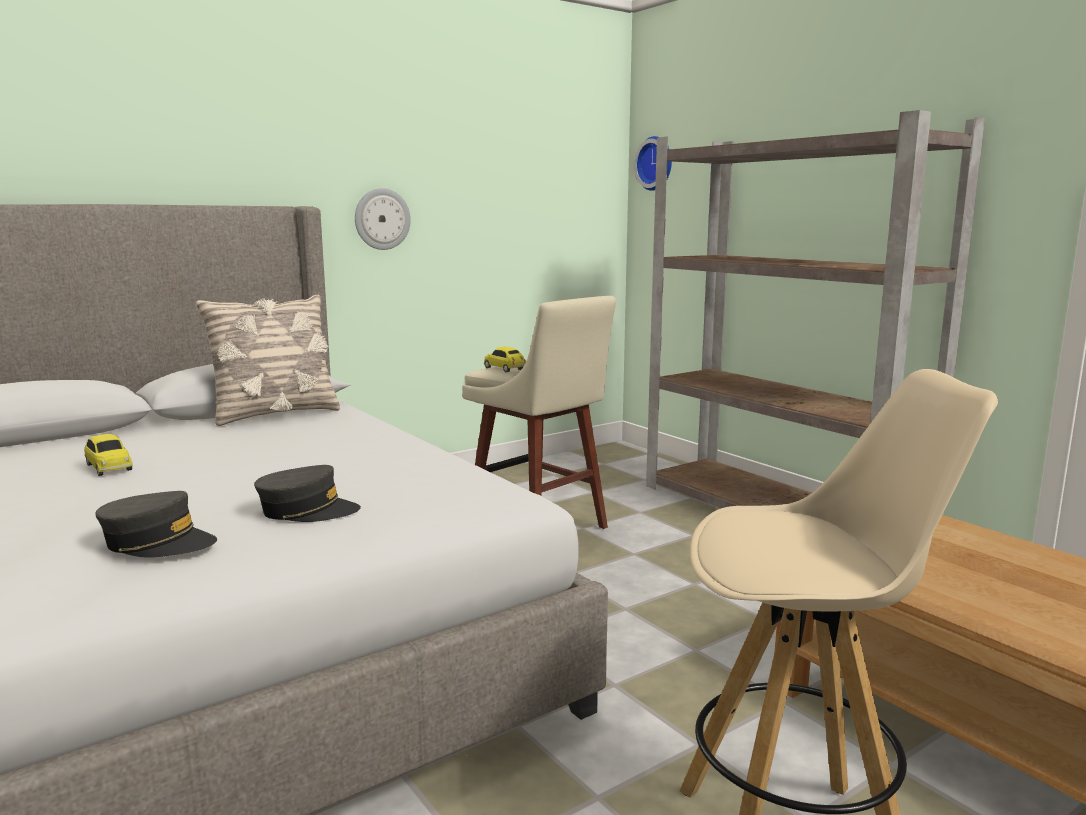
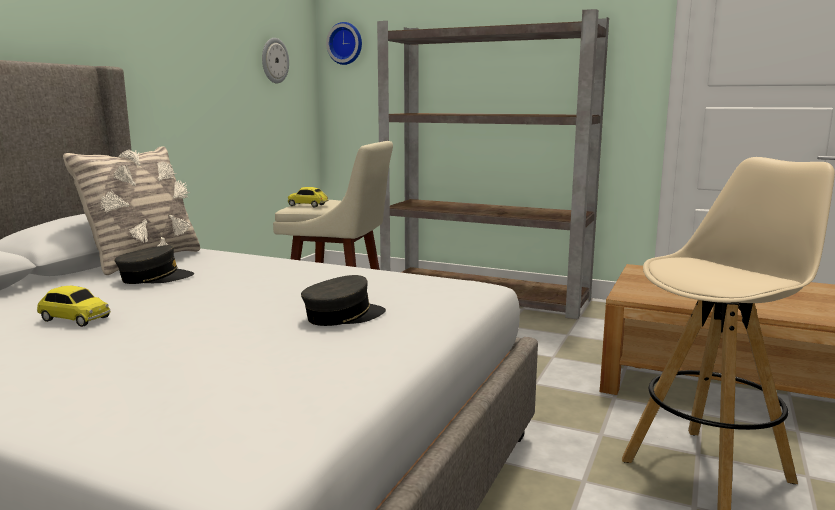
camera: 30 degrees left, 0 degrees up
grey cap [95,491,217,558] -> grey cap moved to [115,245,194,284]
wall clock [355,188,411,250] -> wall clock moved to [262,38,289,83]

